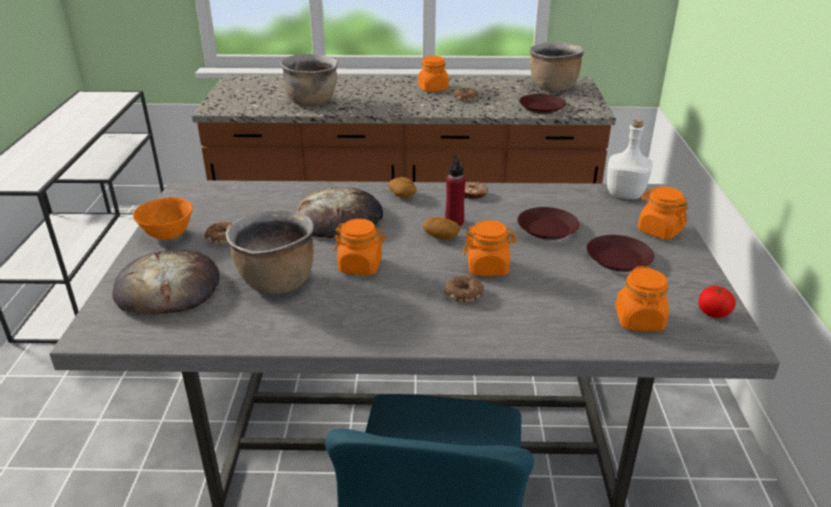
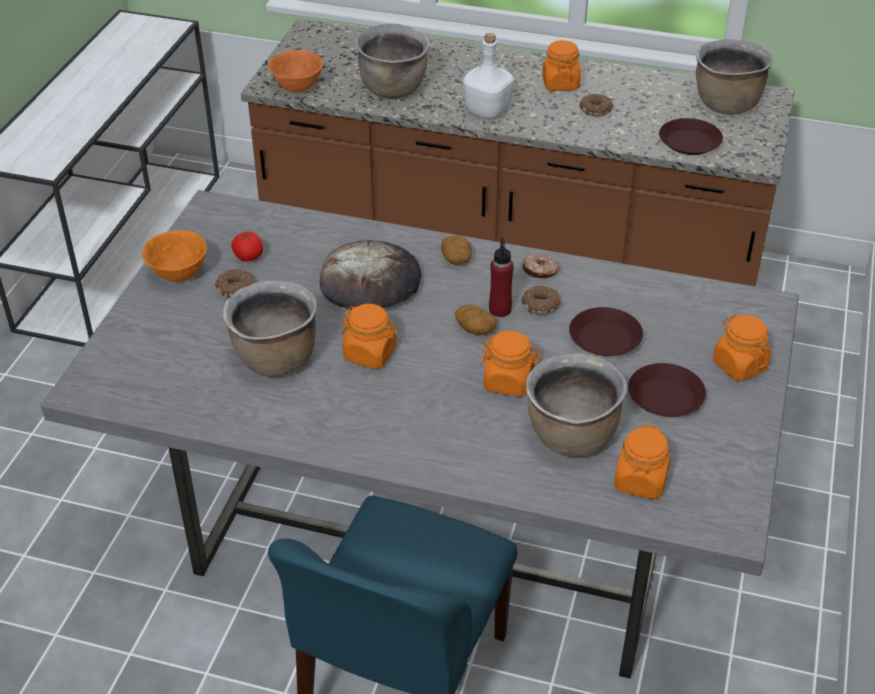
camera: 15 degrees right, 10 degrees up
bread [112,249,220,315] -> none
donut [445,275,484,303] -> donut moved to [521,286,561,315]
white bottle [607,119,653,199] -> white bottle moved to [463,33,514,119]
tomato [698,285,736,318] -> tomato moved to [231,231,263,262]
none -> orange bowl [268,50,323,92]
none -> brown cooking pot [526,353,627,457]

